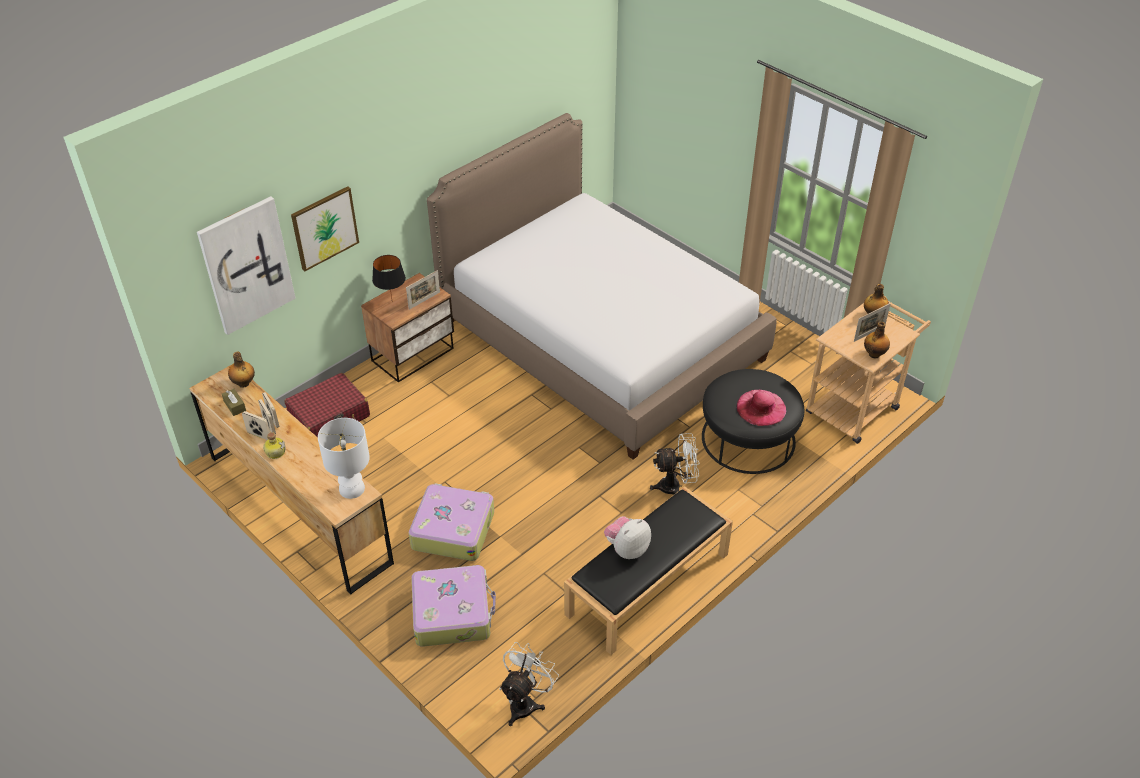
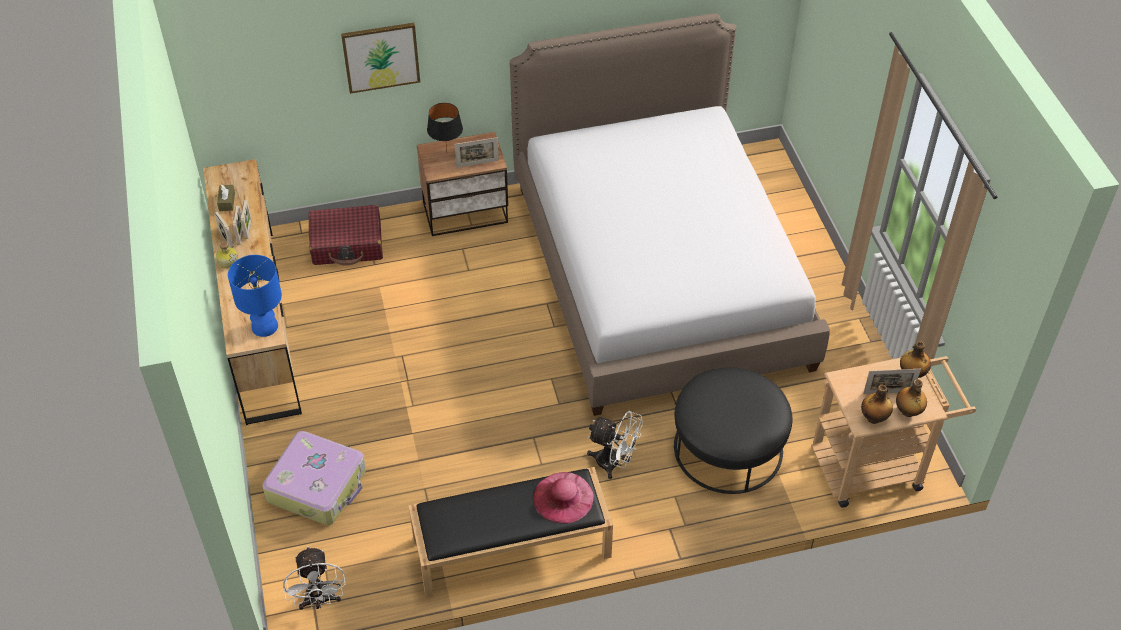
camera: 30 degrees right, 5 degrees up
picture [197,196,295,335] -> none
bottle [228,352,255,388] -> bottle moved to [896,379,927,417]
white table lamp [318,418,370,499] -> blue table lamp [228,255,282,337]
suitcase [409,483,494,561] -> none
white fan [499,642,559,726] -> white fan turned 105 degrees clockwise [283,546,346,610]
plush toy [604,516,651,559] -> none
pink hat [736,390,786,426] -> pink hat moved to [533,472,594,524]

